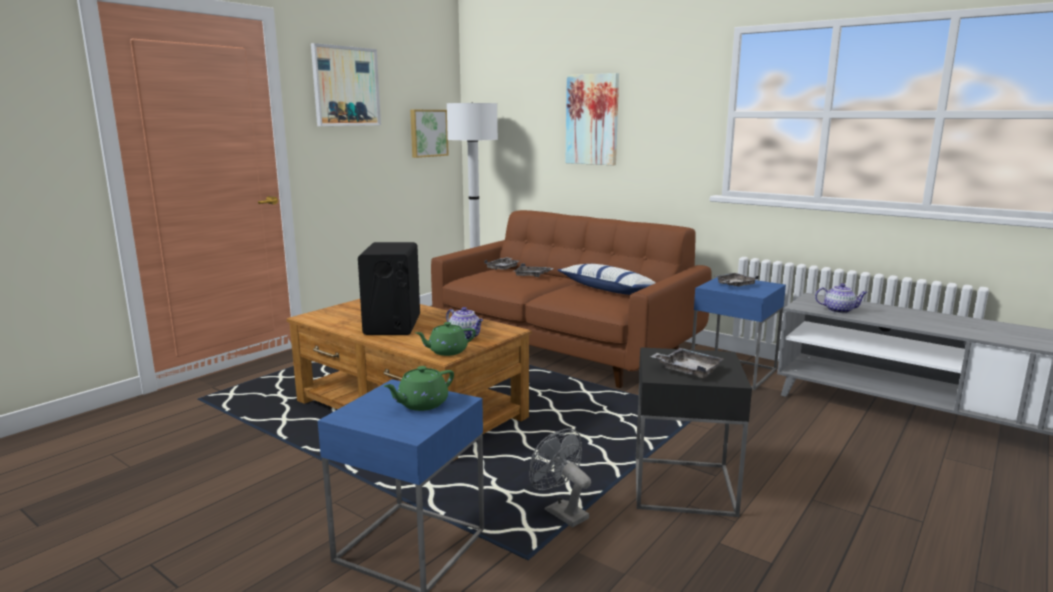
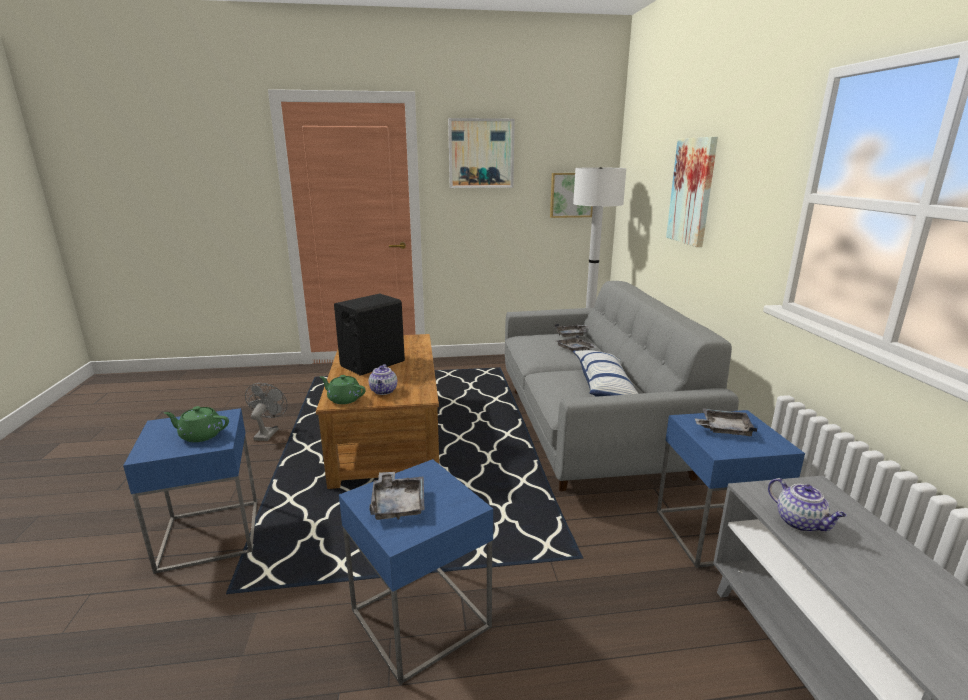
camera: 45 degrees right, 5 degrees up
brown sofa [431,210,712,388] -> grey sofa [505,281,739,491]
grey fan [530,429,591,527] -> grey fan moved to [245,383,288,441]
black side table [636,347,752,517] -> blue side table [339,459,493,685]

